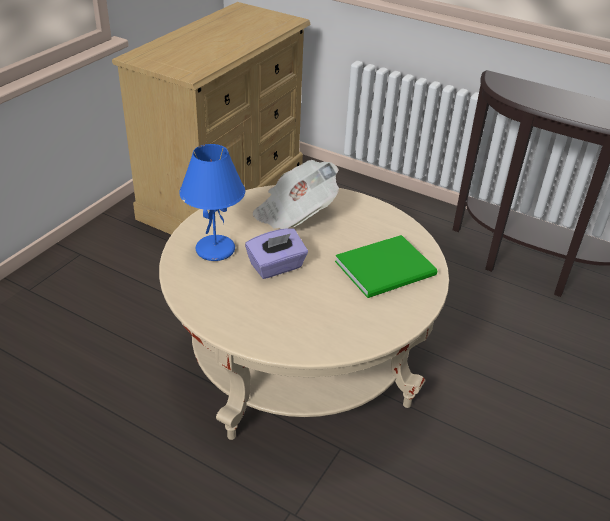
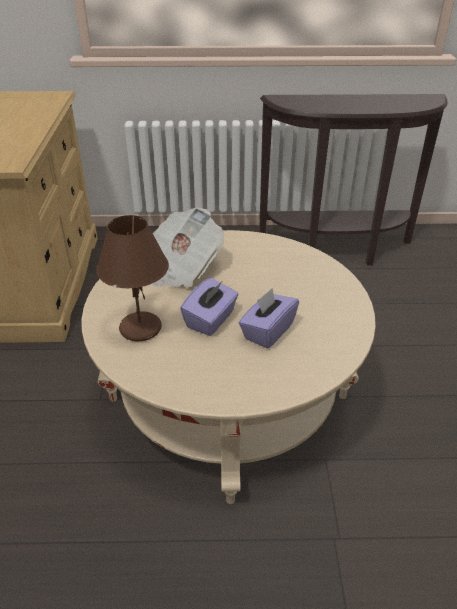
camera: 30 degrees left, 0 degrees up
blue table lamp [179,144,245,261] -> brown table lamp [96,215,169,341]
green book [335,235,437,298] -> none
none -> purple tissue box [239,288,299,349]

